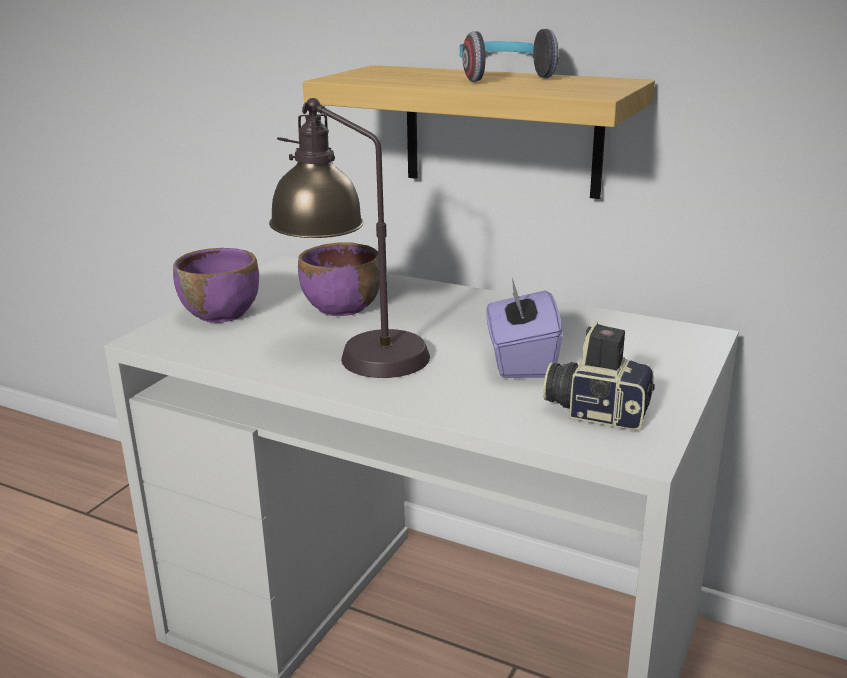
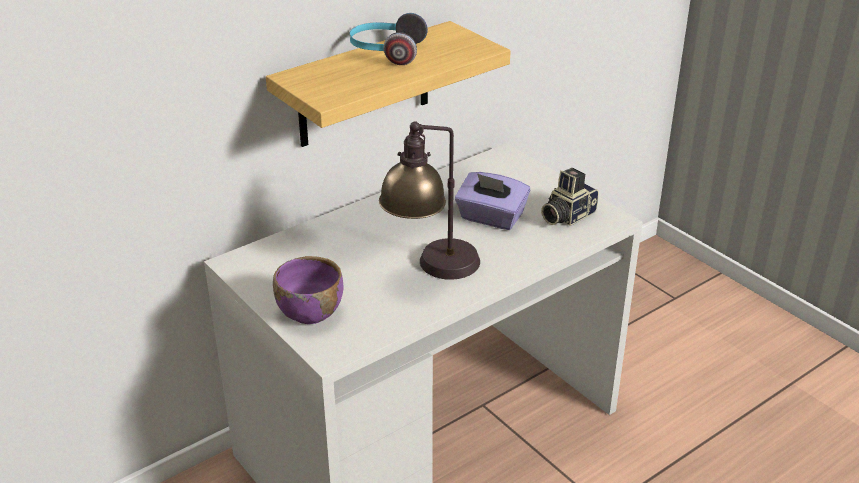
camera: 65 degrees left, 10 degrees up
purple bowl [298,243,380,316] -> none

